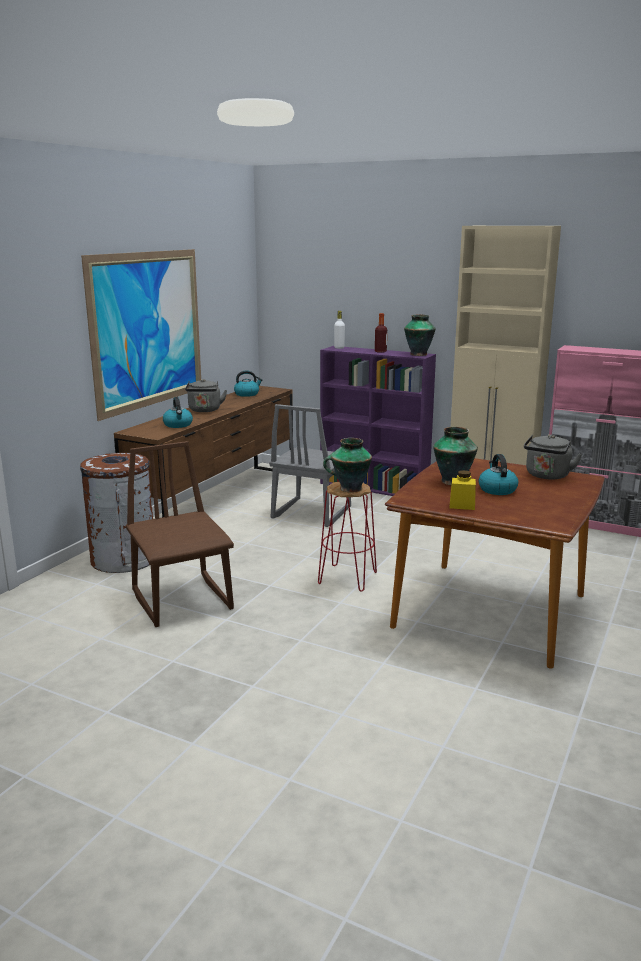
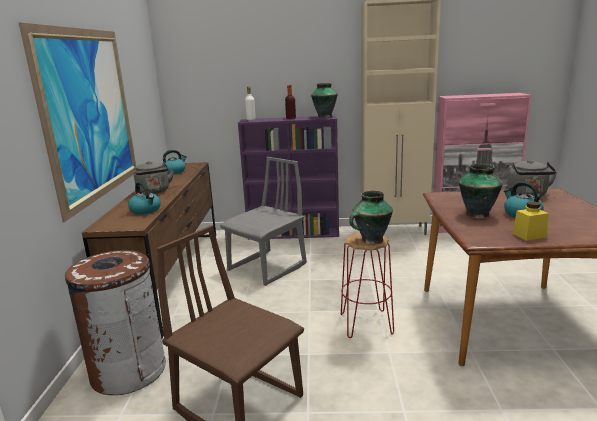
camera: 25 degrees left, 0 degrees up
grey chair [269,404,351,527] -> grey chair turned 135 degrees counterclockwise [220,157,307,286]

